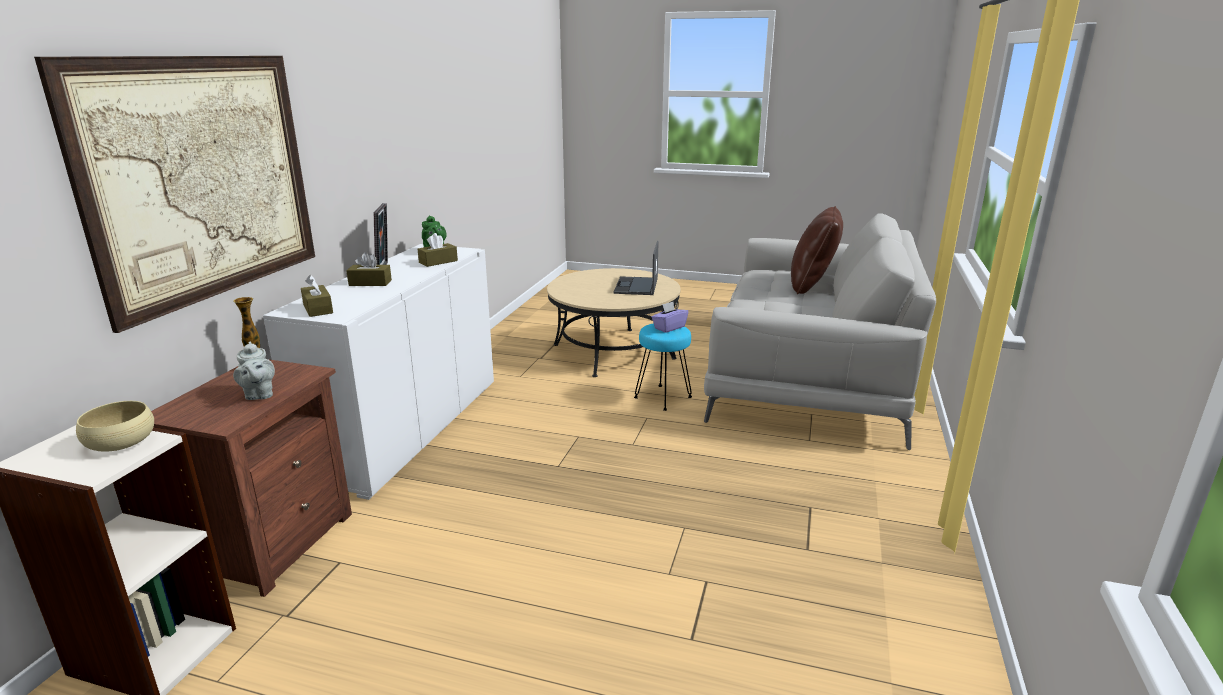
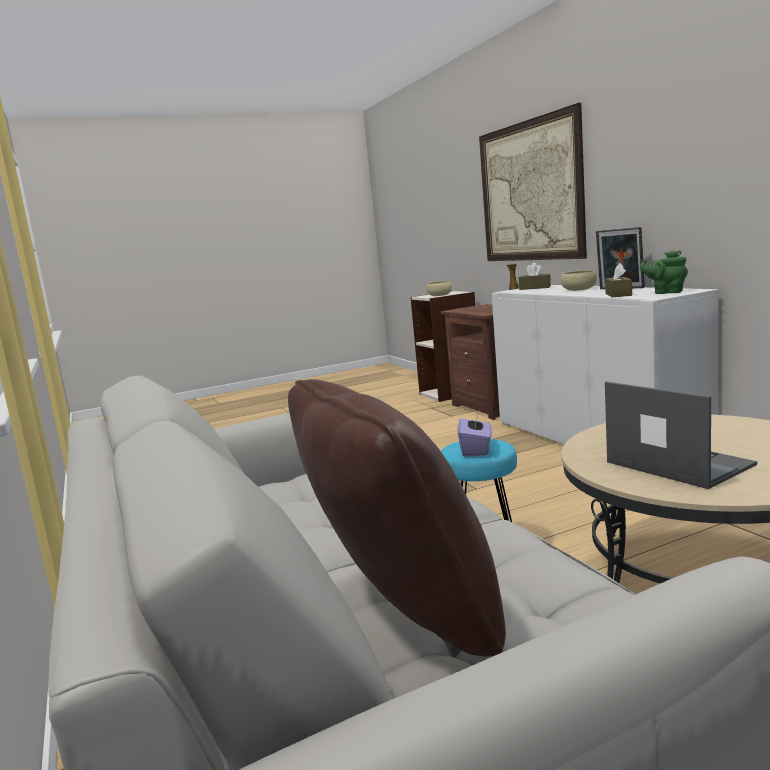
camera: 140 degrees right, 10 degrees down
grey teapot [233,342,275,400] -> none
brown tissue box [346,252,392,286] -> beige bowl [561,270,597,291]

